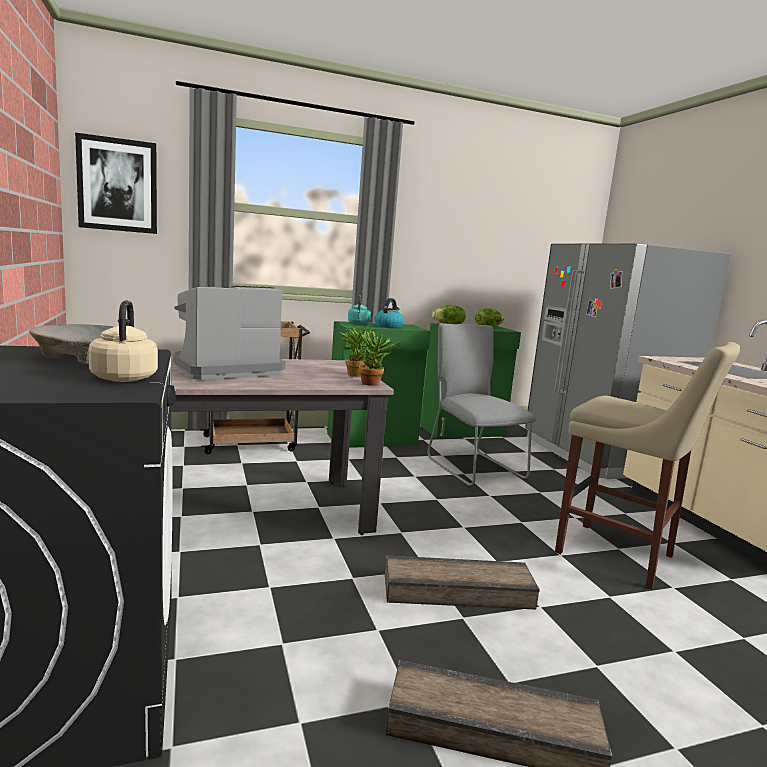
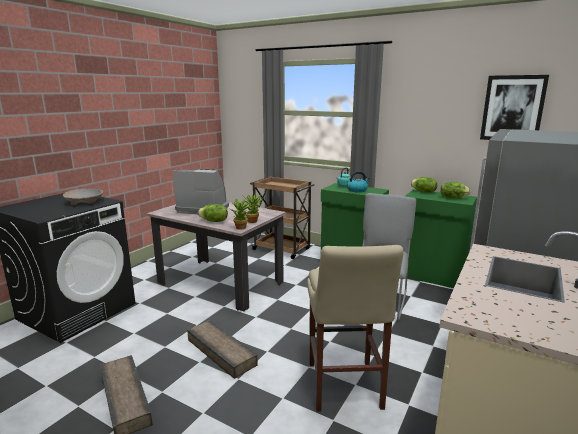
camera: 50 degrees right, 5 degrees up
picture [75,133,157,234] -> picture moved to [480,75,549,140]
beige kettle [88,300,158,382] -> none
none -> lettuce [198,204,228,222]

